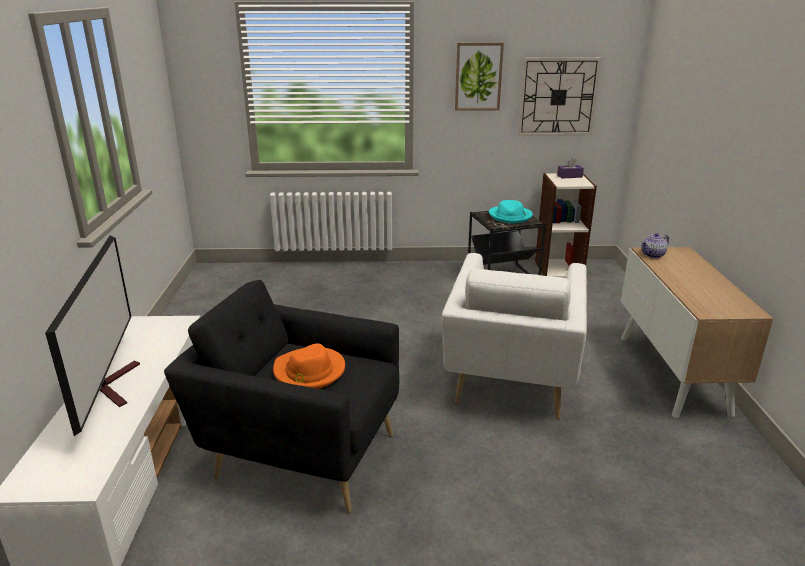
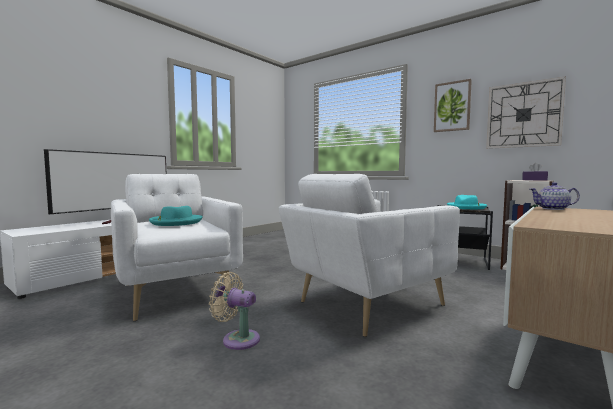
camera: 40 degrees right, 20 degrees down
black armchair [164,280,399,513] -> white armchair [111,174,243,321]
orange hat [273,344,345,389] -> turquoise hat [149,206,203,226]
none -> beige fan [209,272,260,350]

